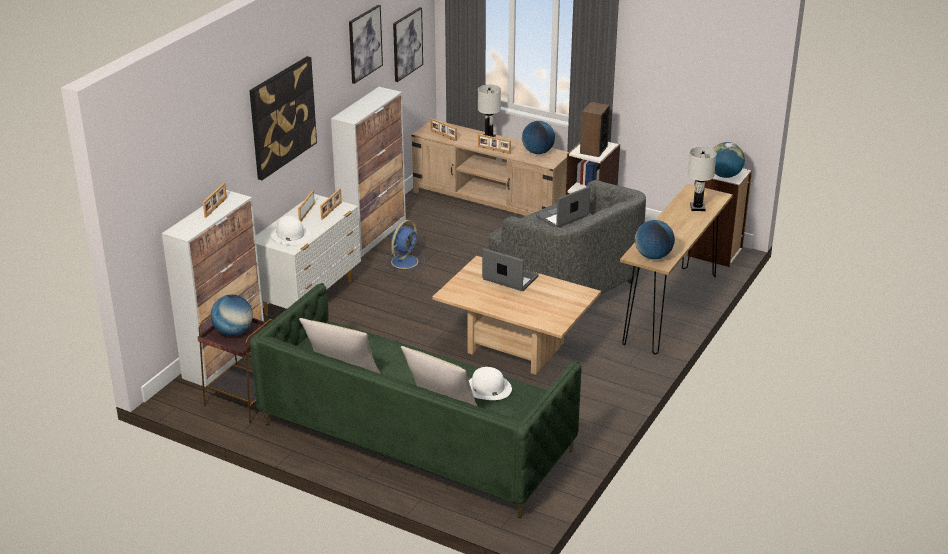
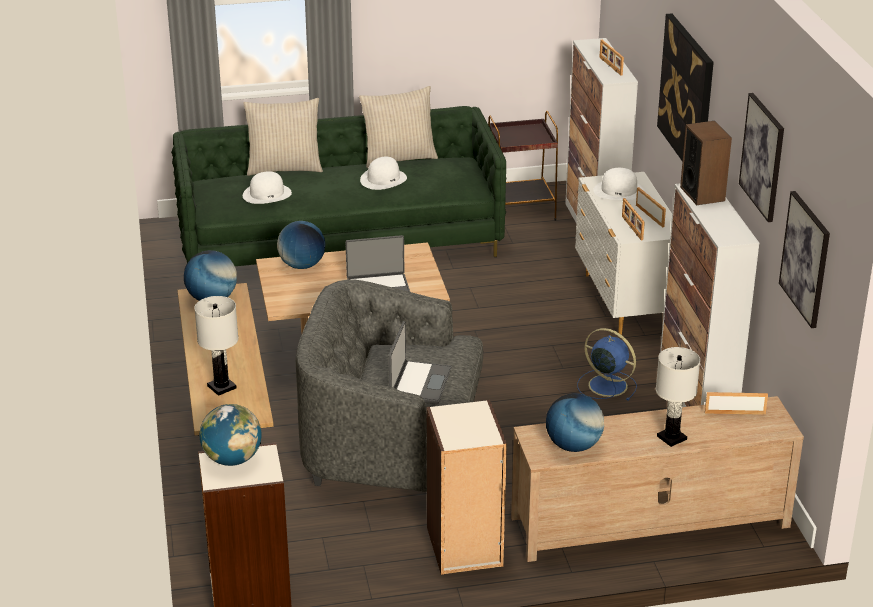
camera: 140 degrees right, 0 degrees up
globe [211,295,253,336] -> globe moved to [277,221,325,269]
blue fan [387,220,425,272] -> blue fan turned 135 degrees clockwise [577,328,637,401]
picture frame [478,134,511,154] -> none
speaker [580,102,610,157] -> speaker moved to [680,121,732,205]
none -> white hat [360,157,407,190]

